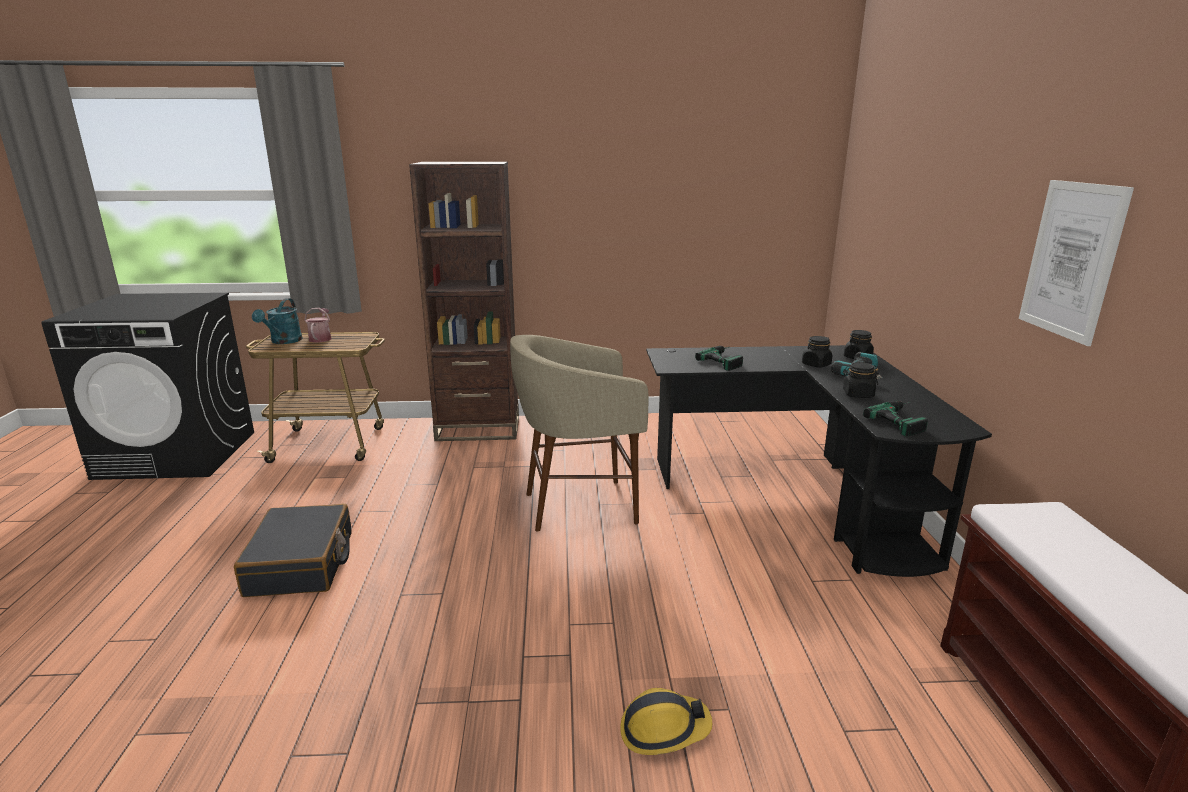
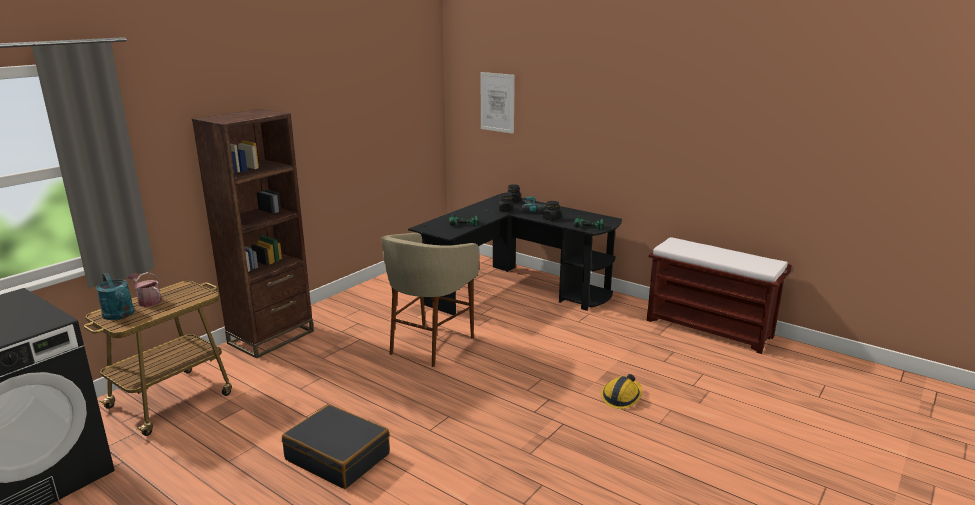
camera: 50 degrees left, 0 degrees up
picture [1019,180,1134,346] -> picture moved to [481,72,515,133]

